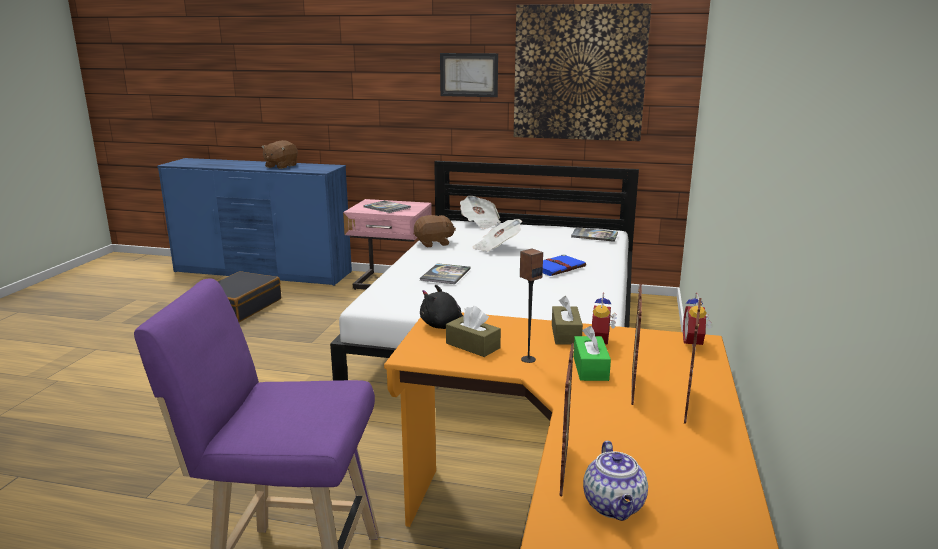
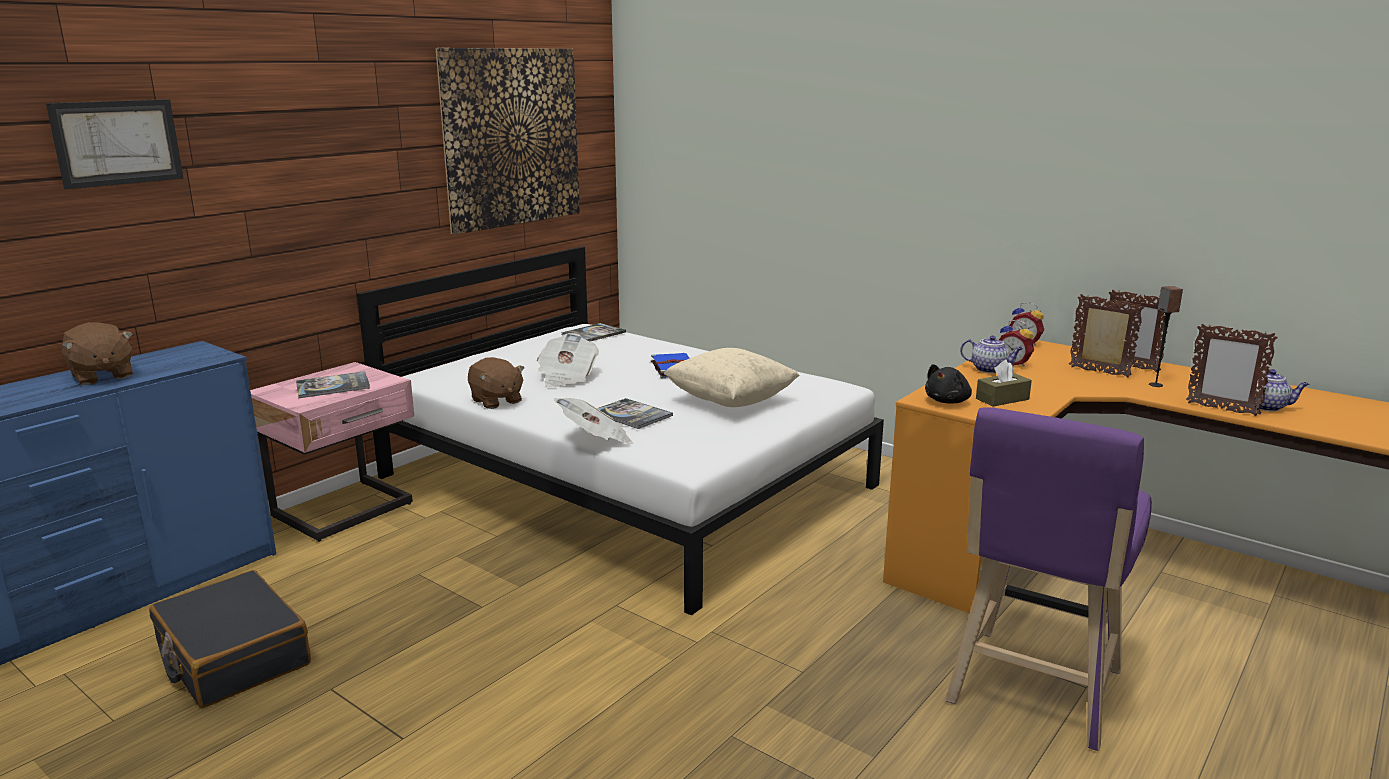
camera: 65 degrees left, 0 degrees up
brown plush toy [414,215,456,247] -> brown plush toy turned 135 degrees clockwise [468,357,525,409]
picture [440,53,498,97] -> picture moved to [46,99,184,189]
newspaper [460,196,501,229] -> newspaper moved to [554,398,633,444]
speaker [520,248,543,363] -> speaker moved to [1149,286,1183,387]
brown tissue box [552,296,583,345] -> teapot [960,336,1023,373]
green tissue box [573,326,611,381] -> none
none -> beige pillow [663,348,800,407]

